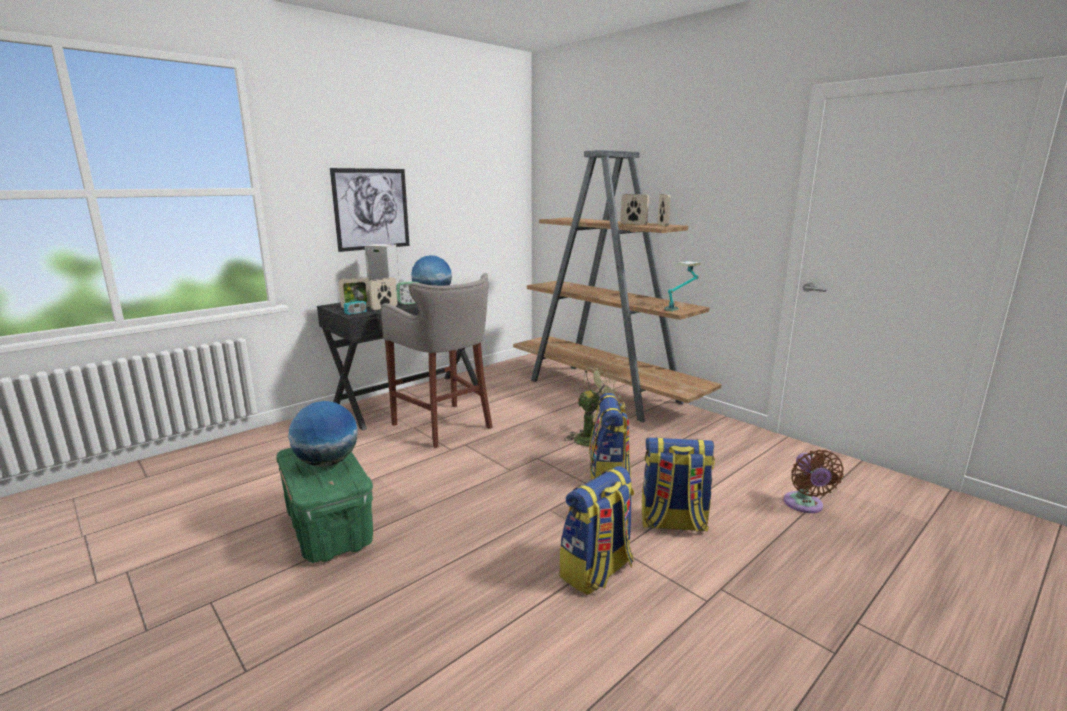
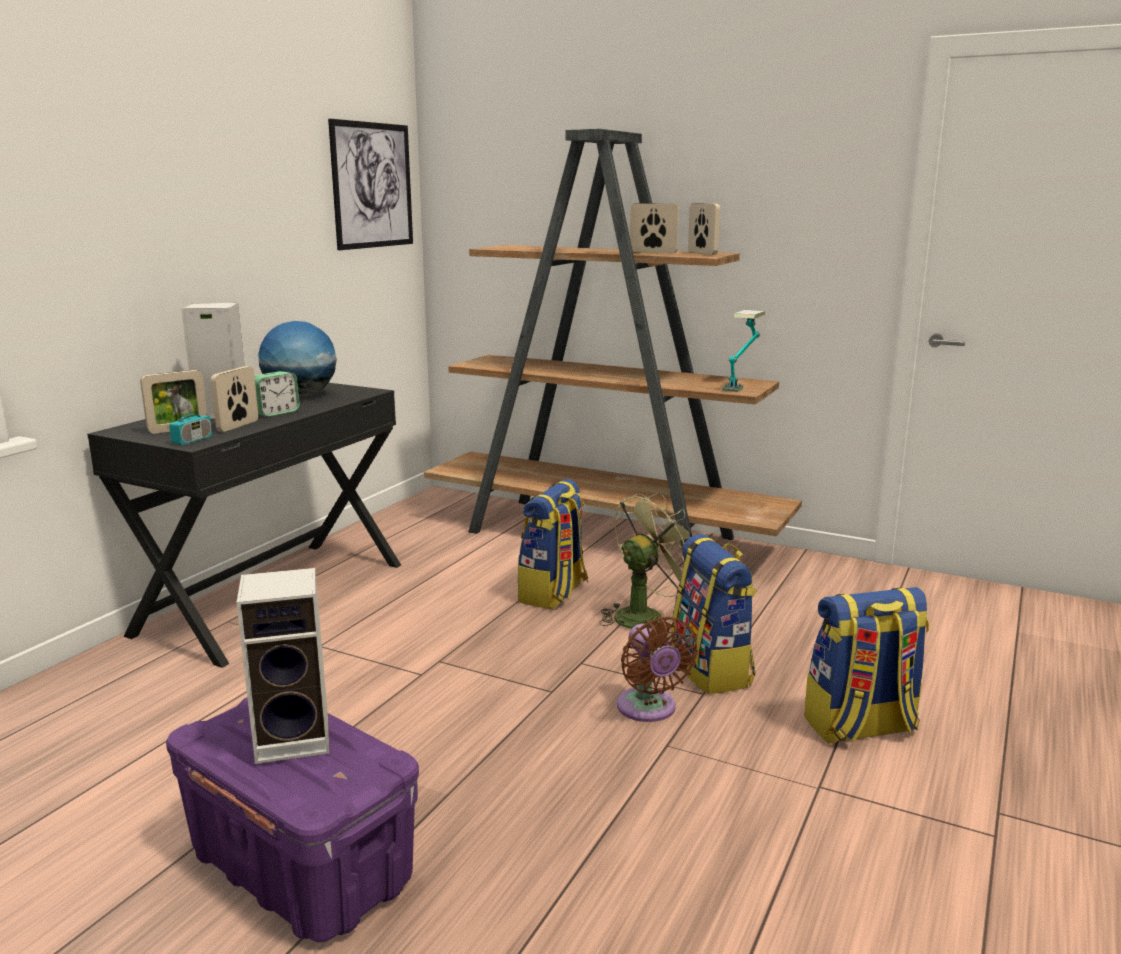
camera: 20 degrees left, 0 degrees up
green storage box [276,448,373,563] -> purple storage box [166,697,419,942]
globe [288,401,358,467] -> speaker [237,568,329,764]
picture [330,168,410,252] -> picture moved to [328,119,413,250]
grey stool [381,273,493,448] -> none
backpack [559,466,634,595] -> backpack moved to [517,479,588,609]
brown fan [784,450,844,513] -> brown fan moved to [617,616,698,722]

